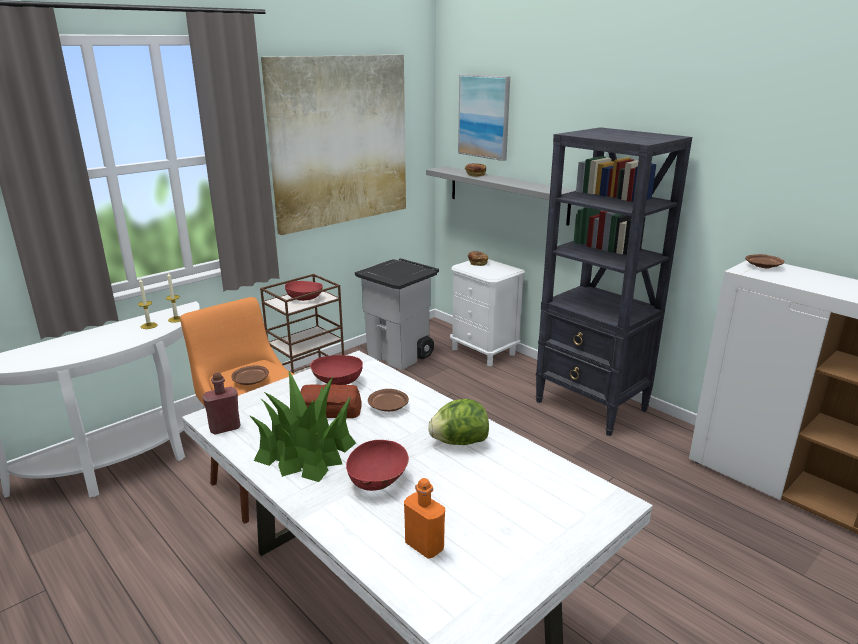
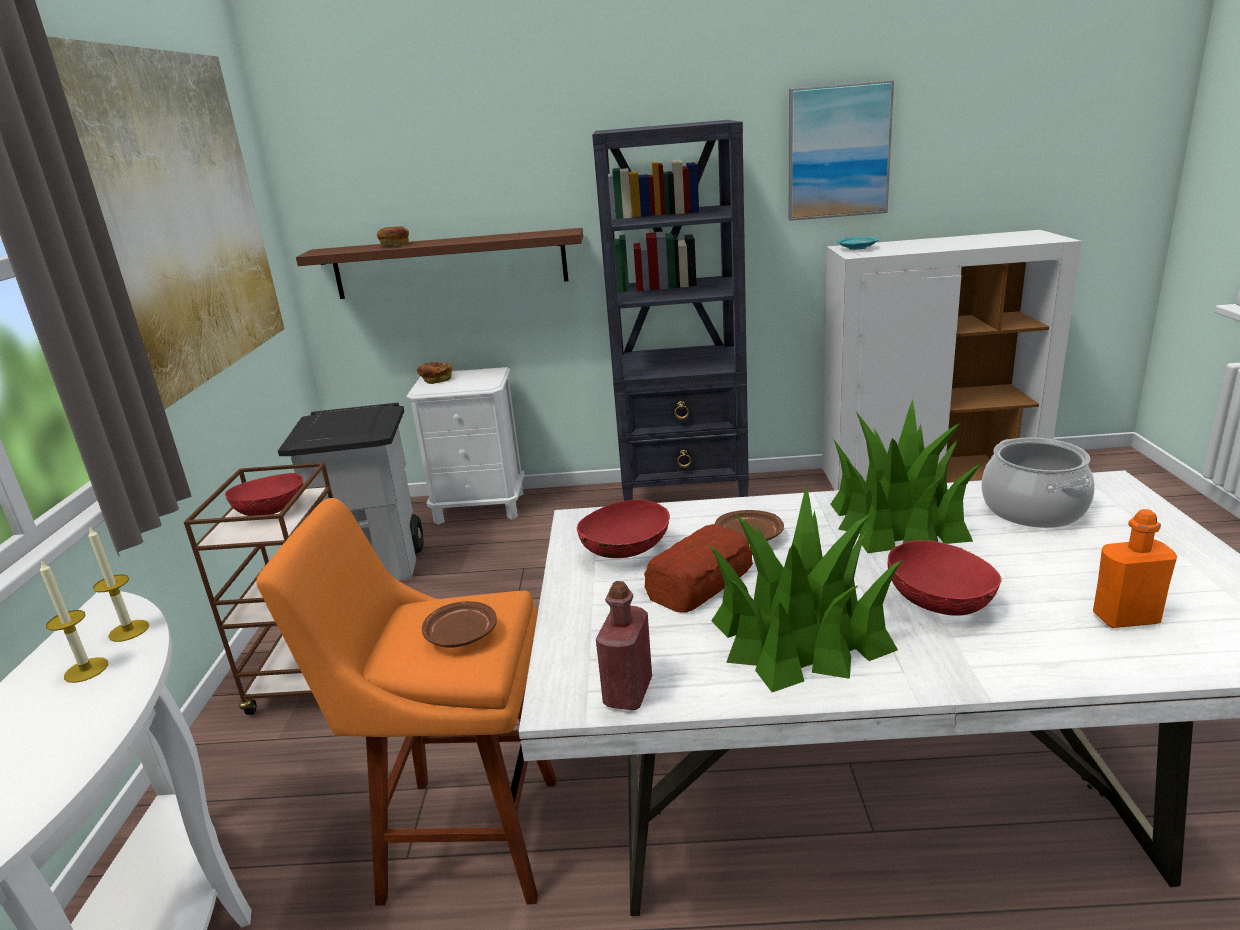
camera: 45 degrees left, 0 degrees up
grey shelf [426,166,576,226] -> brown shelf [296,228,583,299]
lettuce [428,399,489,445] -> potted plant [830,400,982,553]
picture [458,74,510,161] -> picture moved to [789,80,894,221]
brown plate [745,254,784,268] -> turquoise plate [837,237,879,250]
none -> cooking pot [981,437,1095,528]

